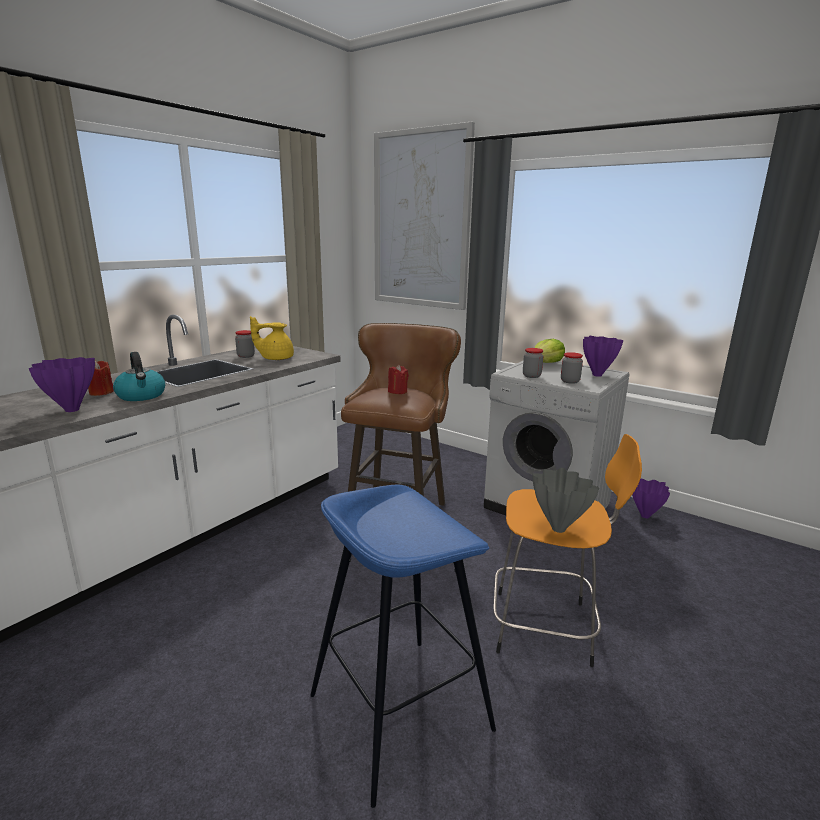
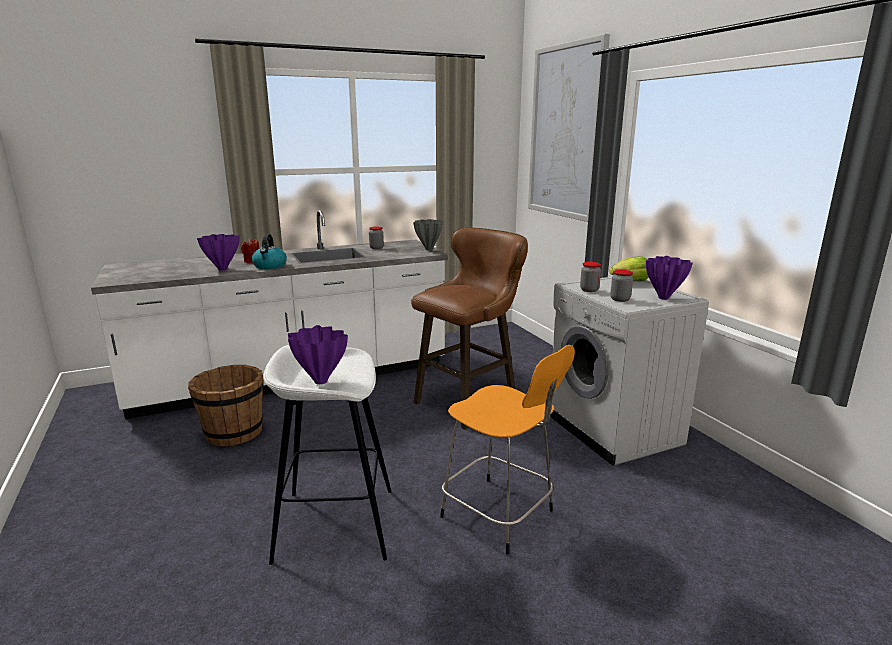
camera: 30 degrees right, 0 degrees up
yellow teapot [250,316,294,360] -> none
blue stool [310,484,496,808] -> white stool [264,345,391,565]
red candle [388,364,409,394] -> none
grey vase [532,468,599,533] -> grey vase moved to [413,219,443,251]
purple vase [632,479,670,518] -> purple vase moved to [288,325,348,384]
none -> brown bucket [188,365,264,446]

